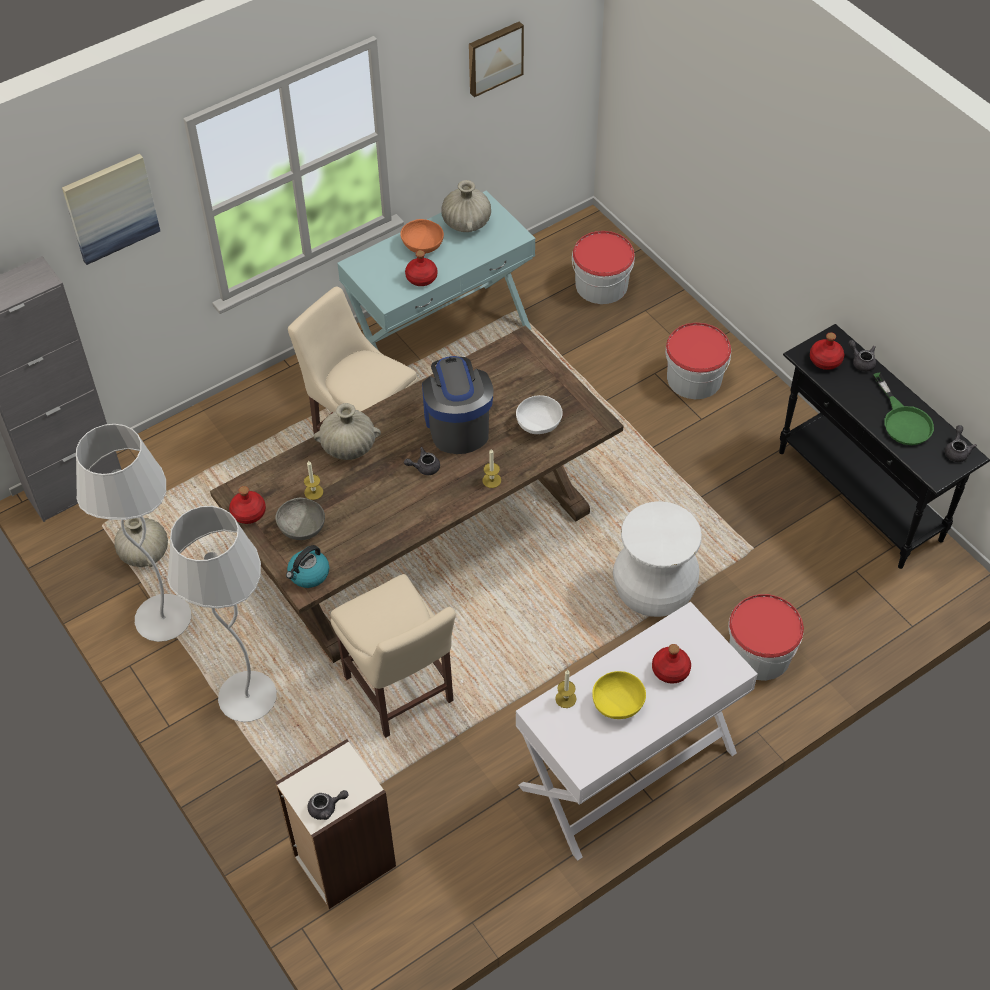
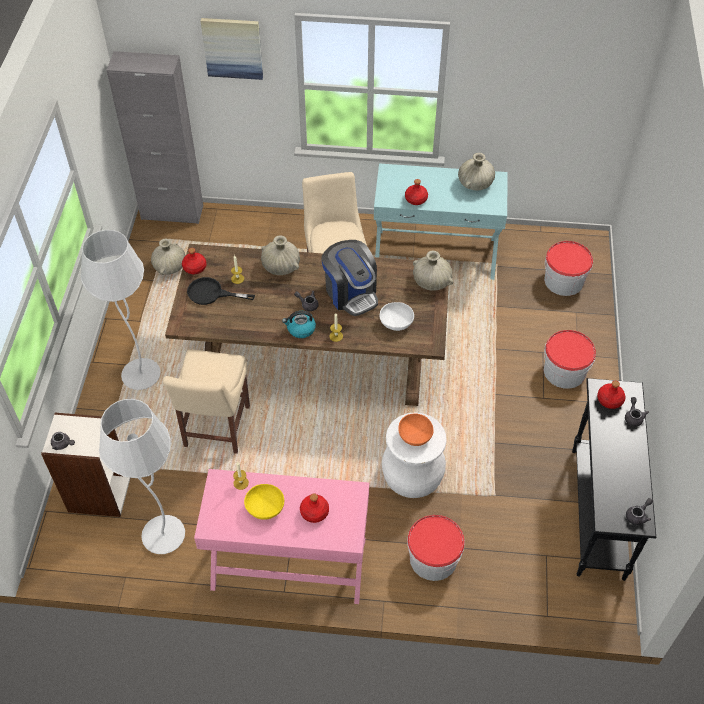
camera: 40 degrees right, 0 degrees up
white floor lamp [76,424,191,642] -> white floor lamp moved to [99,399,185,554]
grey bowl [275,498,325,540] -> black frying pan [187,277,255,305]
kettle [286,545,329,588] -> kettle moved to [282,311,316,338]
orange bowl [400,219,444,254] -> orange bowl moved to [398,414,434,446]
coffee machine [422,356,494,454] -> coffee machine turned 120 degrees clockwise [321,240,378,316]
picture [469,21,524,97] -> none
white console table [516,602,758,861] -> pink console table [194,469,369,604]
green frying pan [873,373,934,445] -> none
none -> beige vase [413,250,453,291]

